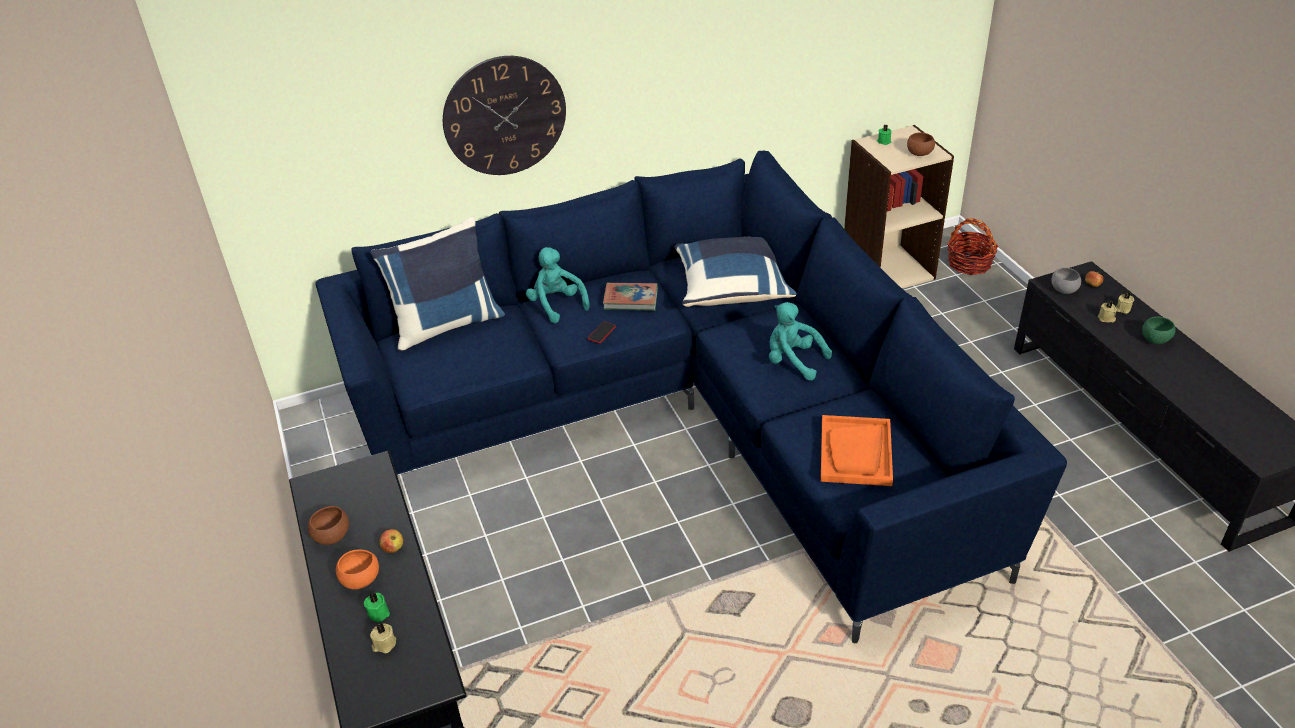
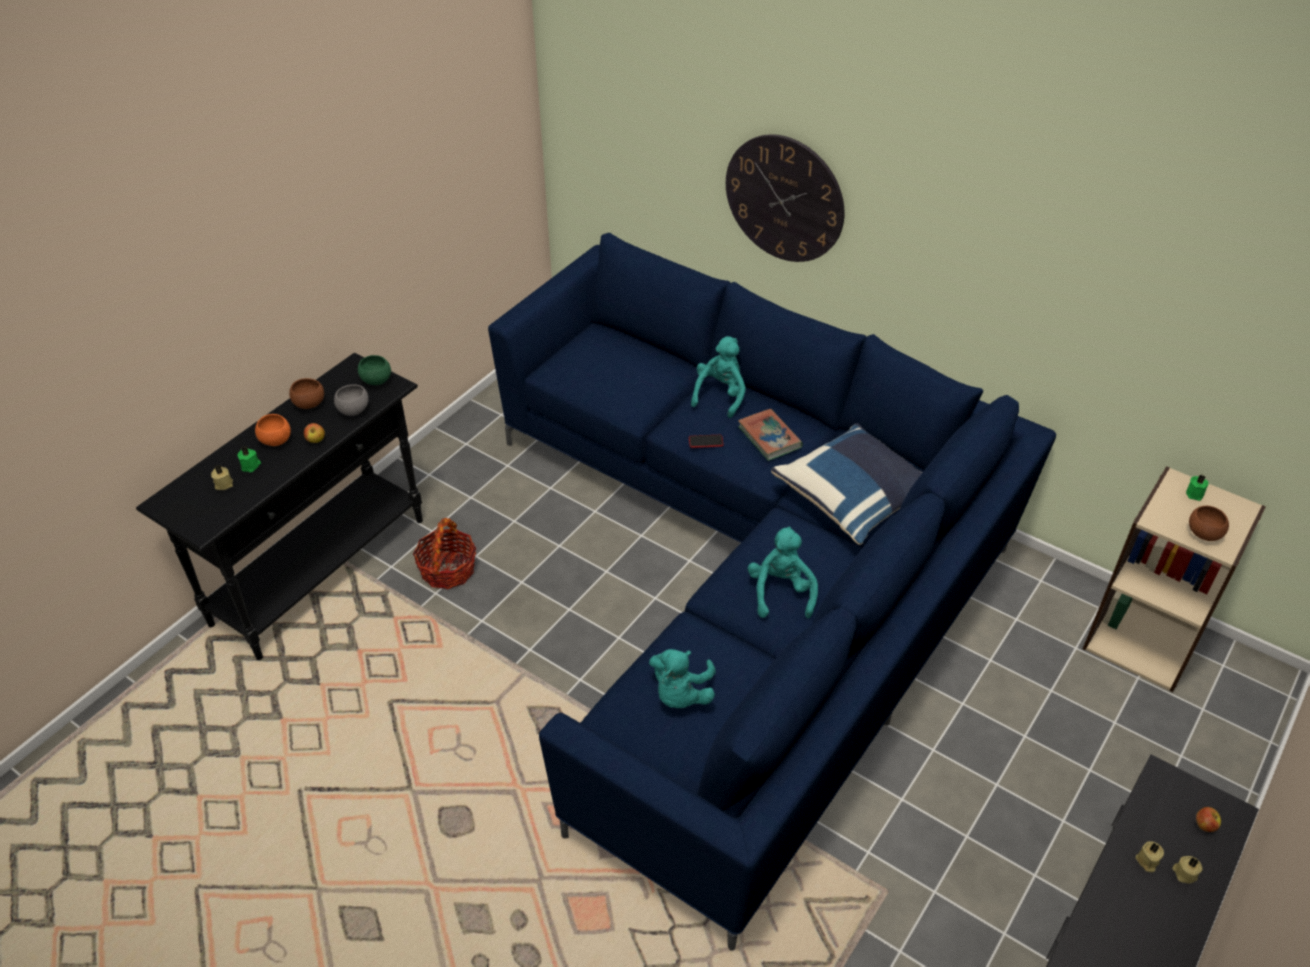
camera: 55 degrees right, 5 degrees up
blue pillow [370,217,505,352] -> none
orange tray [821,415,893,486] -> turquoise plush toy [649,649,716,708]
basket [947,218,998,275] -> basket moved to [413,518,476,589]
grey bowl [1051,267,1081,294] -> grey bowl moved to [334,384,369,416]
green bowl [1142,316,1176,344] -> green bowl moved to [358,355,391,385]

